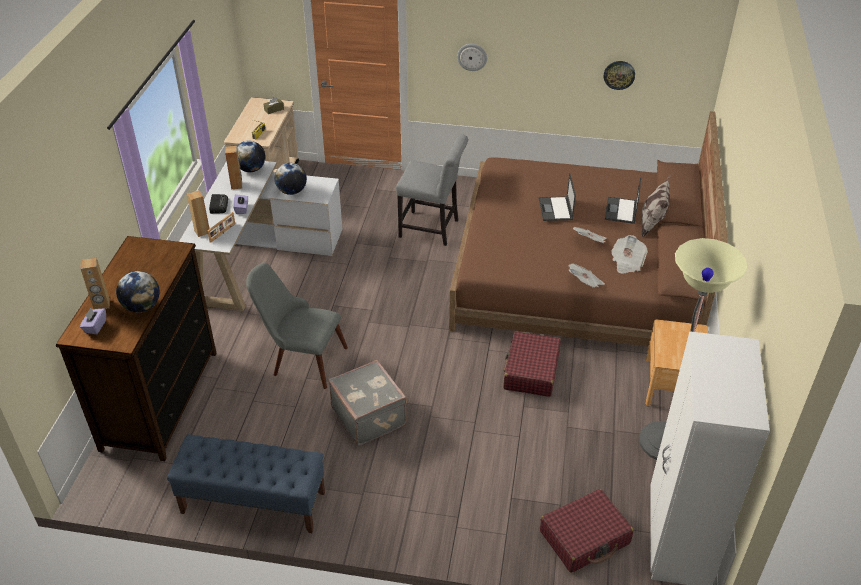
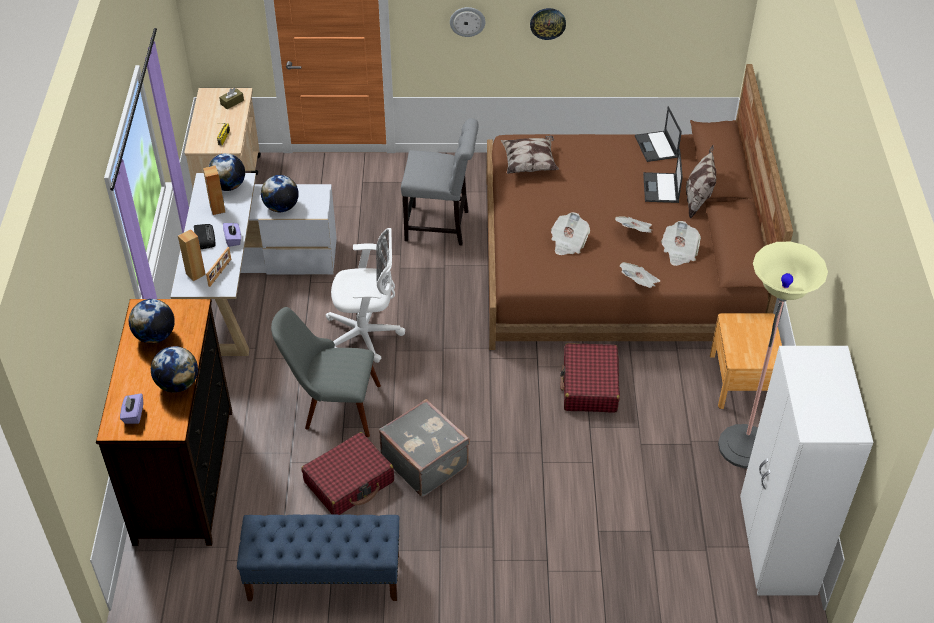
camera: 10 degrees left, 5 degrees up
brown speaker [80,258,110,309] -> none
laptop [539,173,576,221] -> laptop moved to [635,106,682,162]
red suitcase [540,489,633,573] -> red suitcase moved to [301,432,394,515]
wall clock [604,61,635,90] -> wall clock moved to [530,8,566,40]
none -> globe [129,299,175,344]
none -> white office chair [326,228,405,363]
none -> pillow [501,136,559,174]
none -> newspaper [551,212,590,255]

